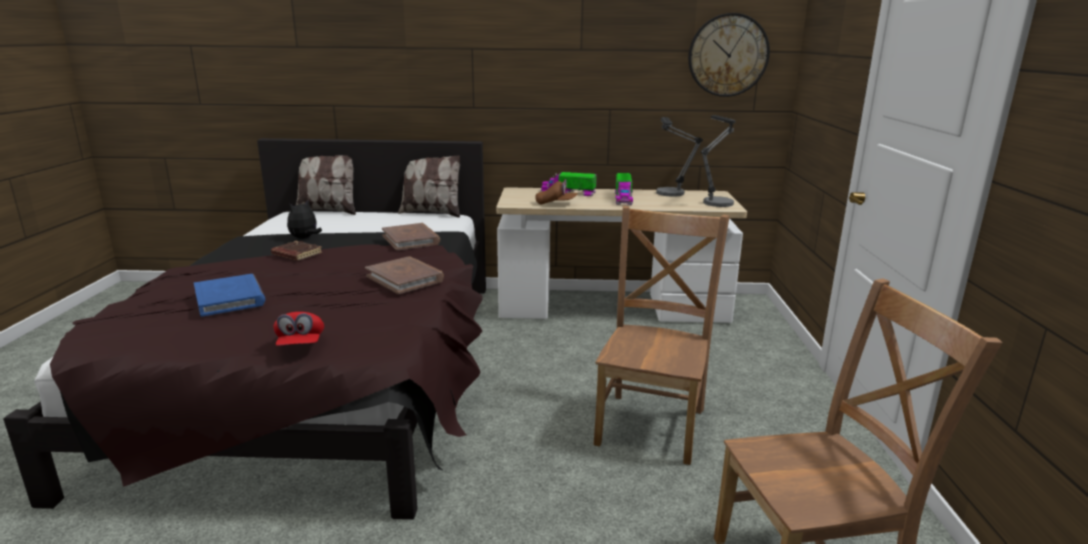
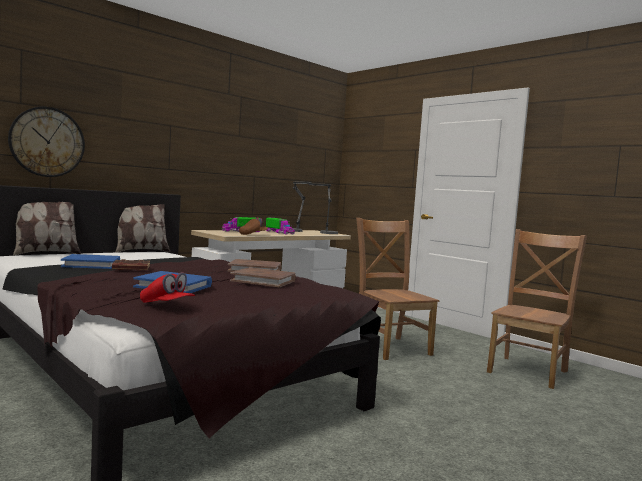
camera: 45 degrees left, 15 degrees down
red cap [273,312,324,346] -> red cap moved to [140,272,195,303]
plush toy [287,200,322,239] -> blue book [61,254,120,269]
brown book [382,223,440,250] -> brown book moved to [230,267,296,287]
wall clock [688,13,770,97] -> wall clock moved to [8,106,85,177]

